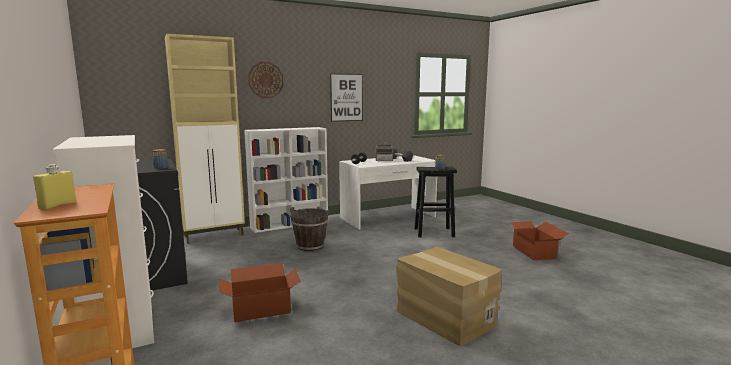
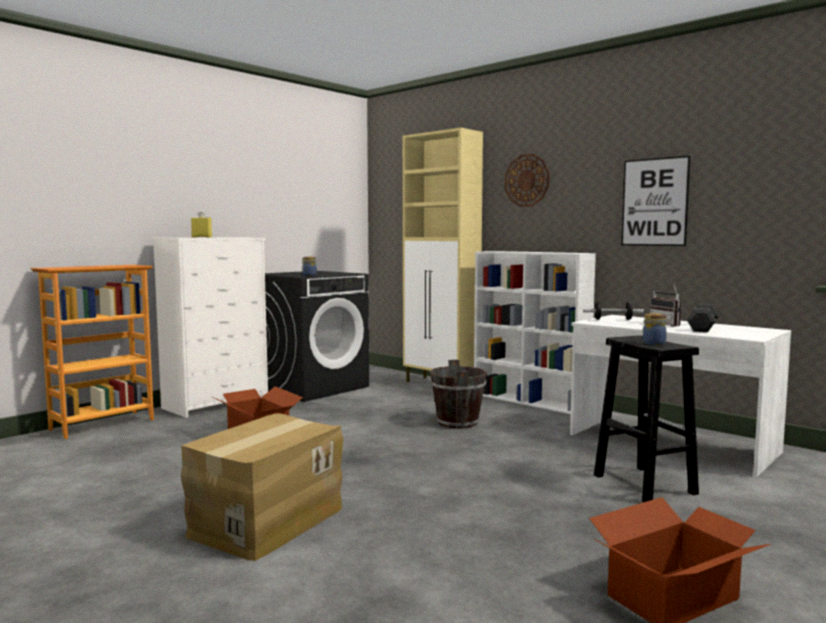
camera: 70 degrees right, 5 degrees down
yellow bottle [33,164,77,210] -> yellow bottle moved to [191,212,212,238]

